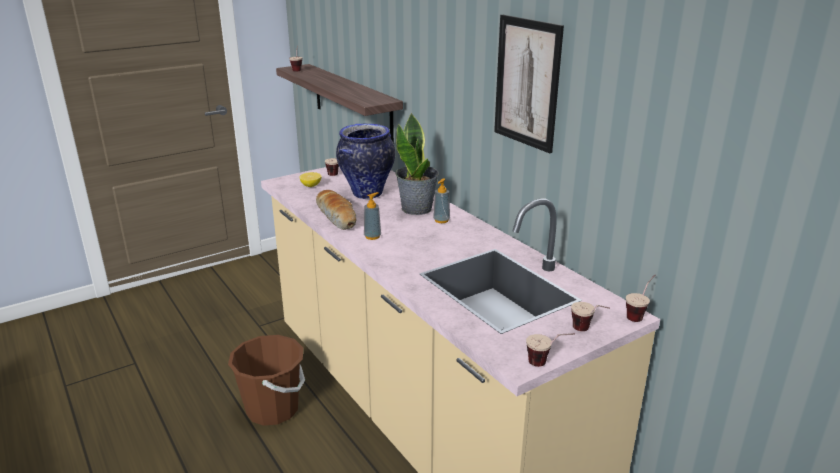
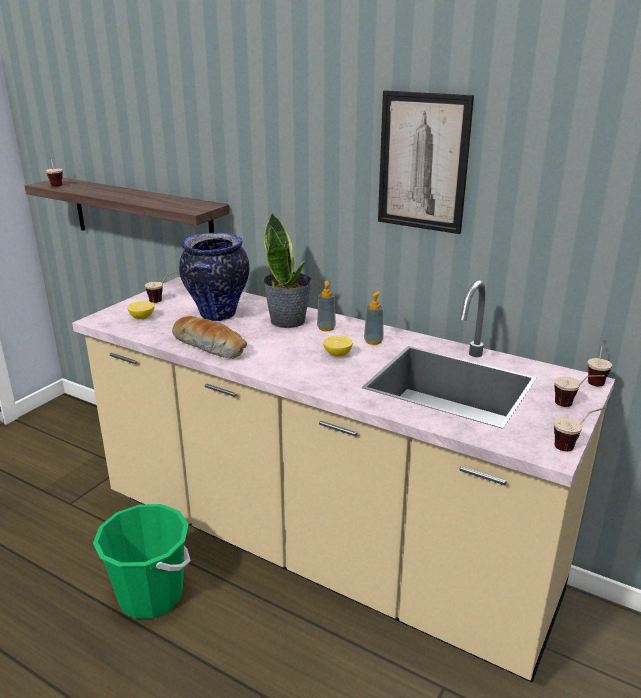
camera: 25 degrees left, 0 degrees up
brown bucket [228,335,305,426] -> green bucket [93,504,191,619]
soap dispenser [364,192,381,240] -> soap dispenser moved to [364,291,384,345]
none -> lemon [323,335,353,357]

